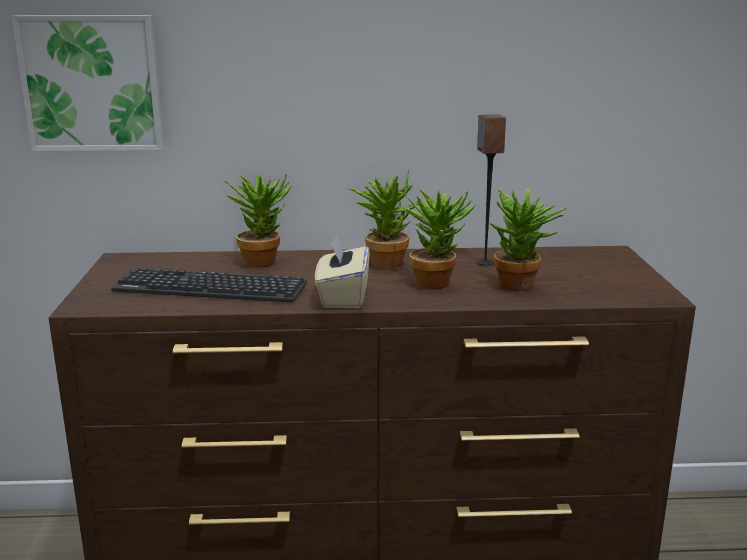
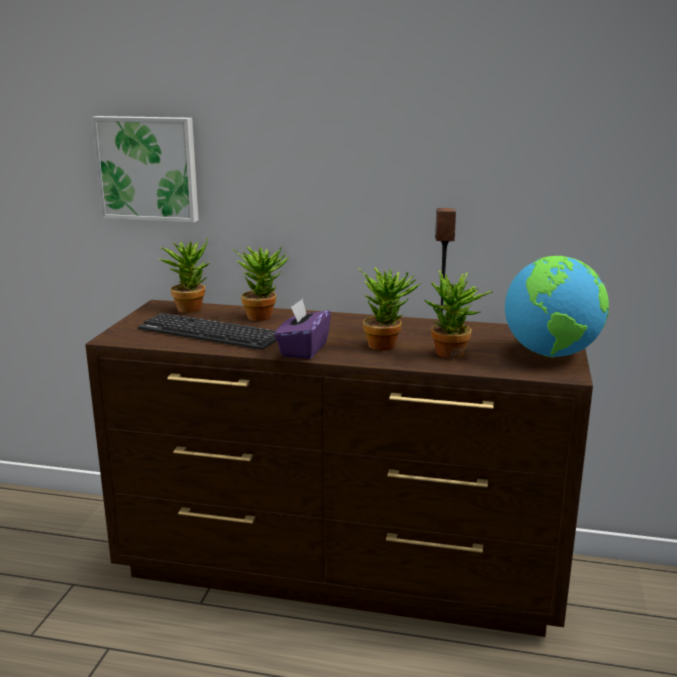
camera: 15 degrees right, 0 degrees up
beige tissue box [315,235,370,308] -> purple tissue box [274,299,331,359]
potted plant [348,170,419,269] -> potted plant moved to [160,237,210,313]
none -> globe [505,256,609,358]

